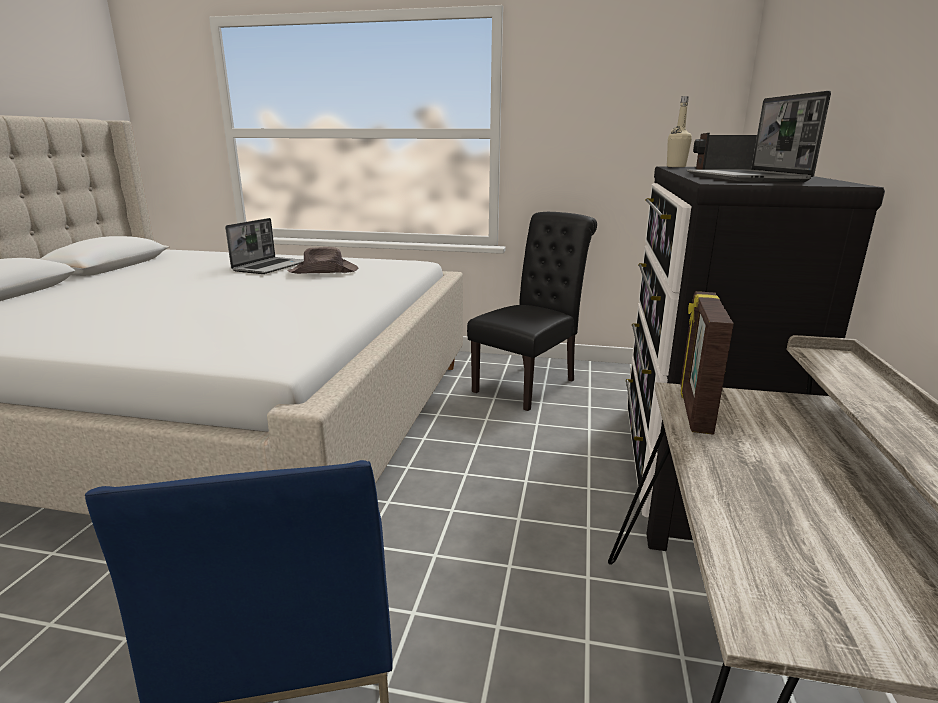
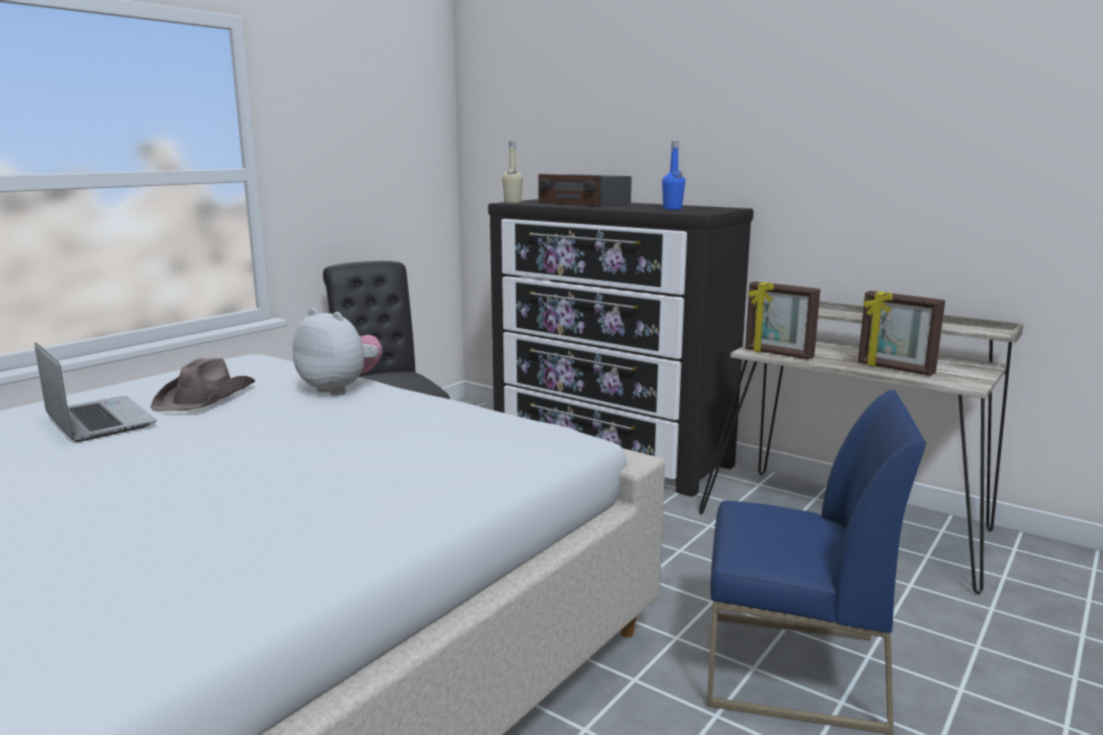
camera: 65 degrees left, 5 degrees down
laptop [687,91,831,182] -> blue bottle [662,141,685,210]
none -> plush toy [293,308,382,395]
none -> picture frame [858,291,945,376]

